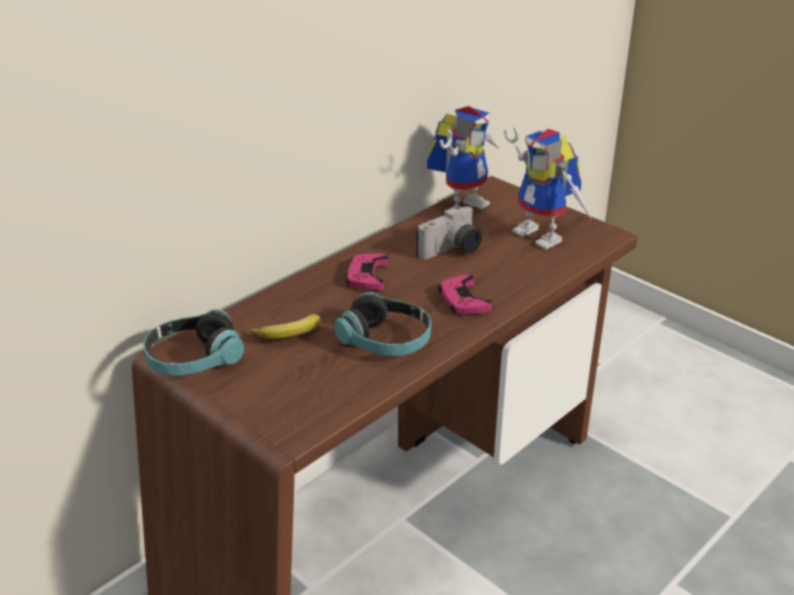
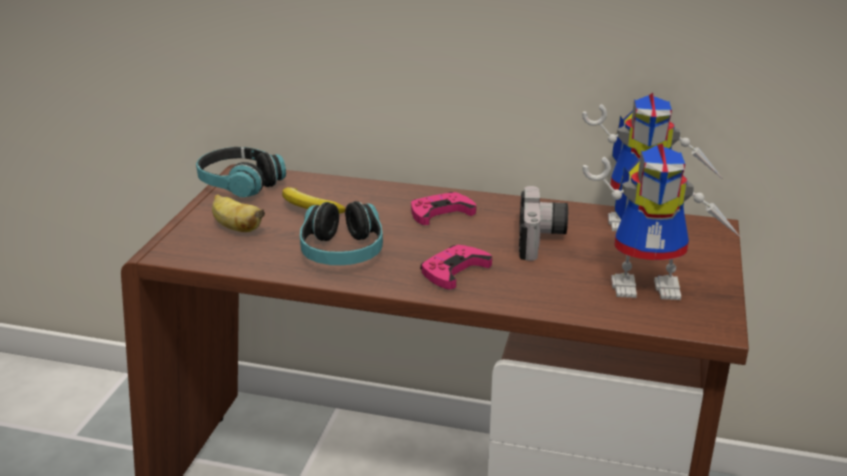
camera: 60 degrees right, 5 degrees down
camera [416,206,482,259] -> camera turned 105 degrees counterclockwise [519,186,568,261]
toy robot [504,127,591,250] -> toy robot turned 105 degrees counterclockwise [583,143,741,300]
none -> banana [212,194,265,232]

